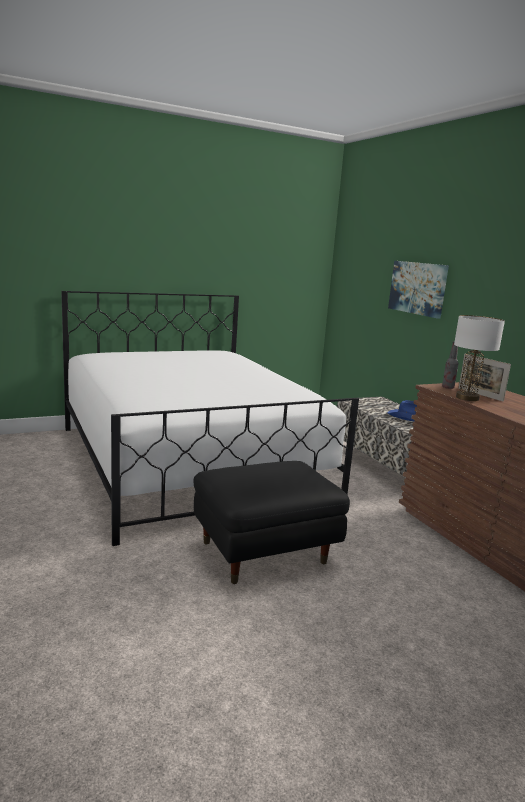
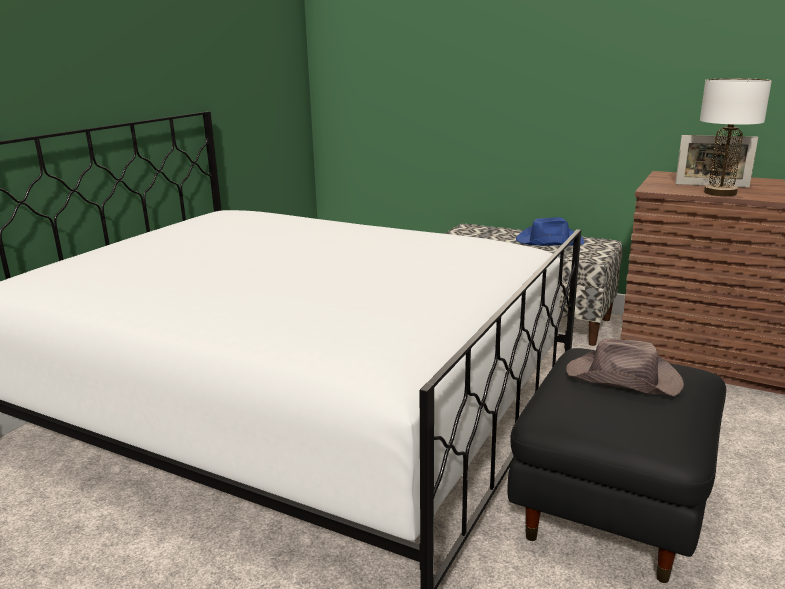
camera: 35 degrees left, 5 degrees up
picture [388,261,449,318] -> none
bottle [442,341,458,389] -> none
none -> brown hat [566,338,684,397]

